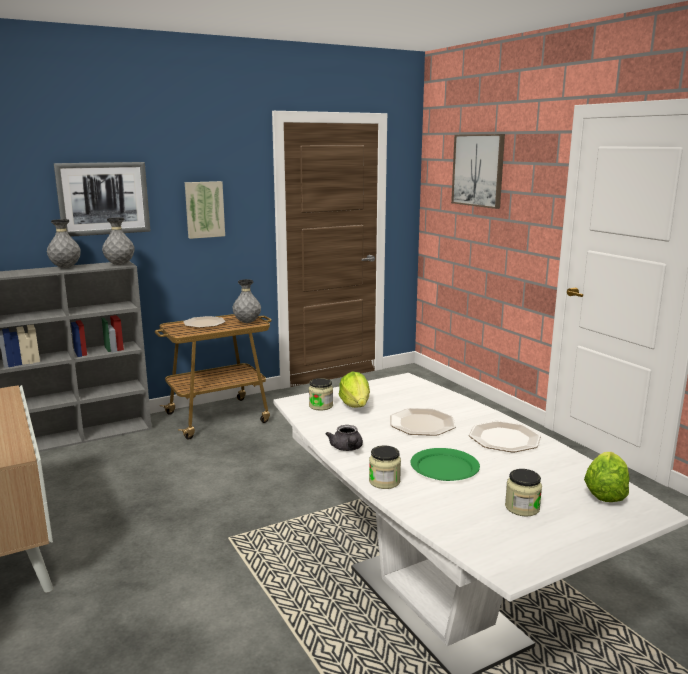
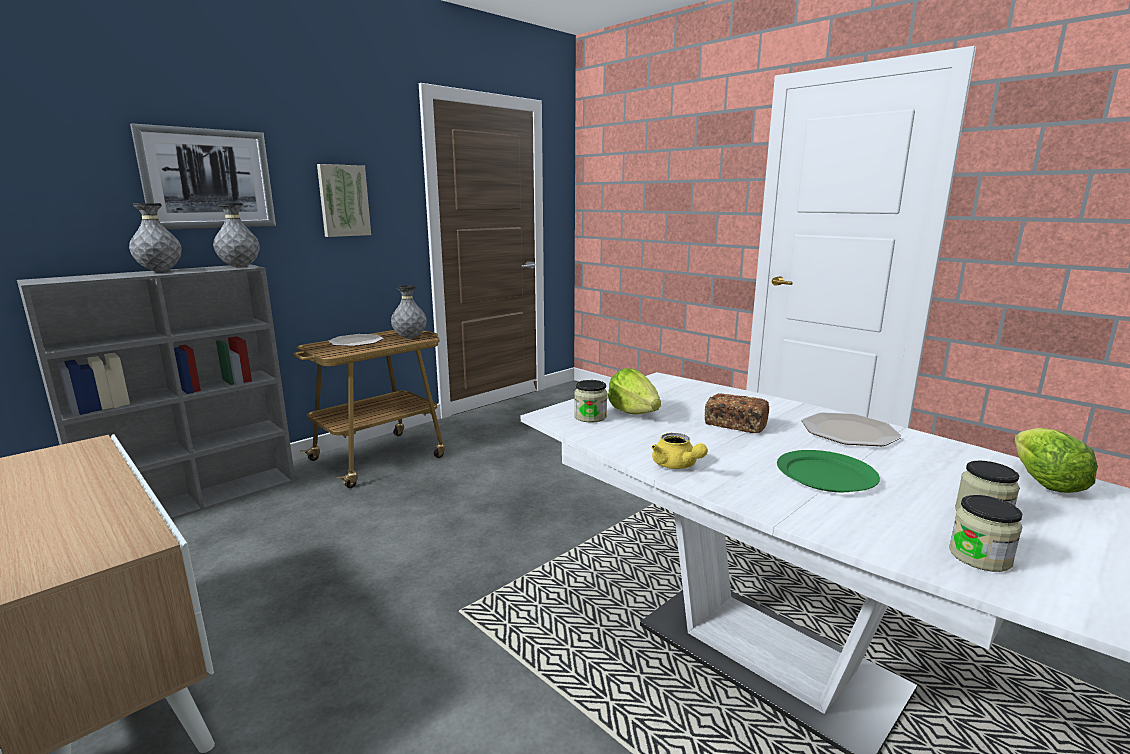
camera: 15 degrees left, 0 degrees up
grey teapot [326,425,363,451] -> yellow teapot [651,433,708,469]
jar [369,445,401,489] -> jar moved to [949,495,1022,572]
plate [390,408,456,436] -> bread [705,393,769,433]
picture [451,134,505,209] -> none

